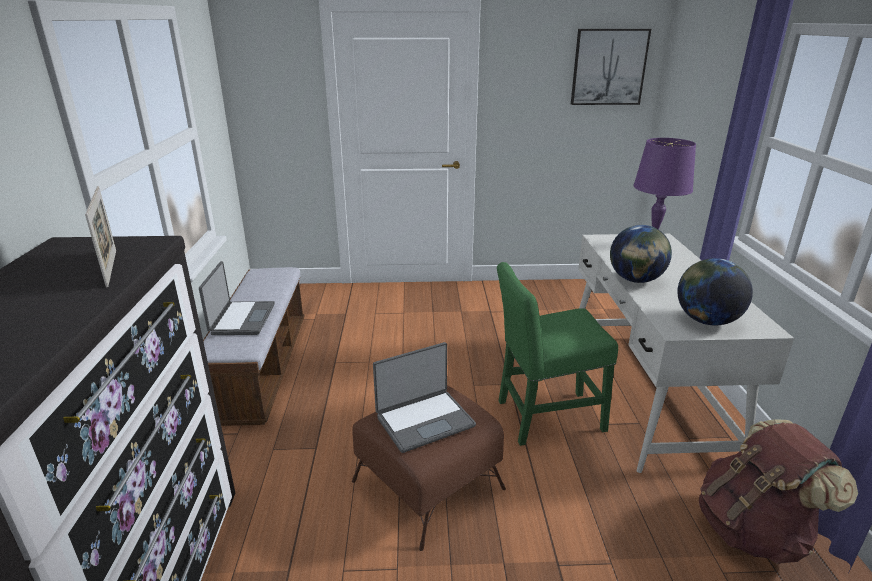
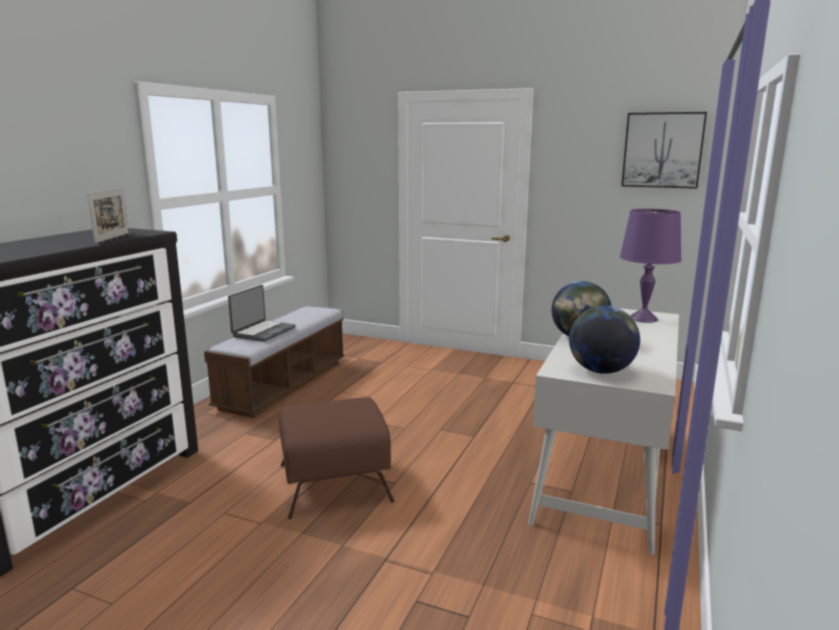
camera: 25 degrees right, 10 degrees down
laptop [373,342,476,453] -> none
green chair [497,262,618,446] -> none
brown backpack [699,419,858,564] -> none

